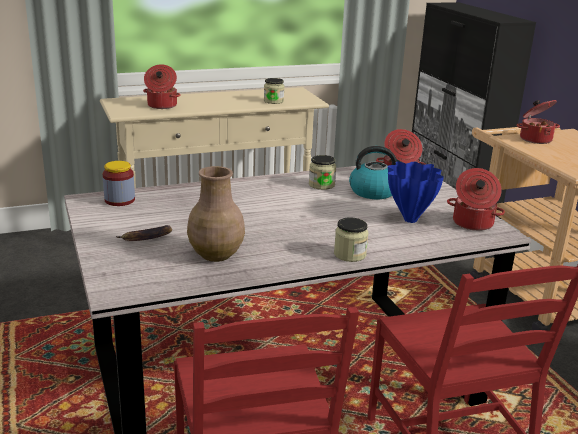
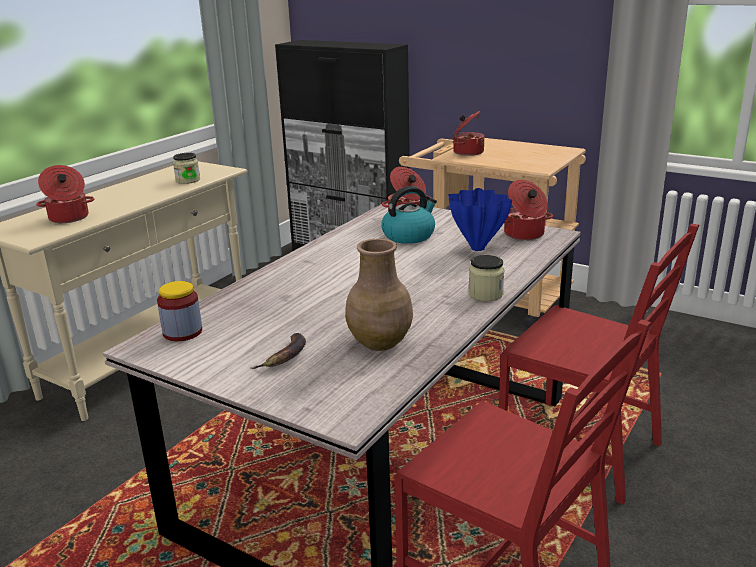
camera: 35 degrees left, 0 degrees up
jar [309,155,336,190] -> none

